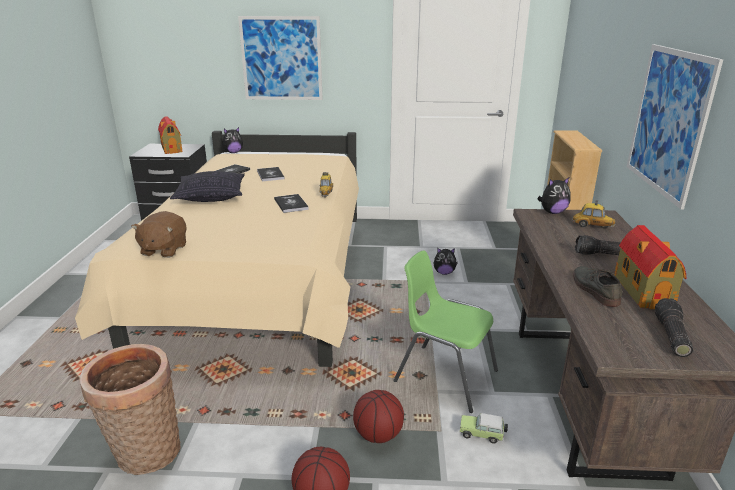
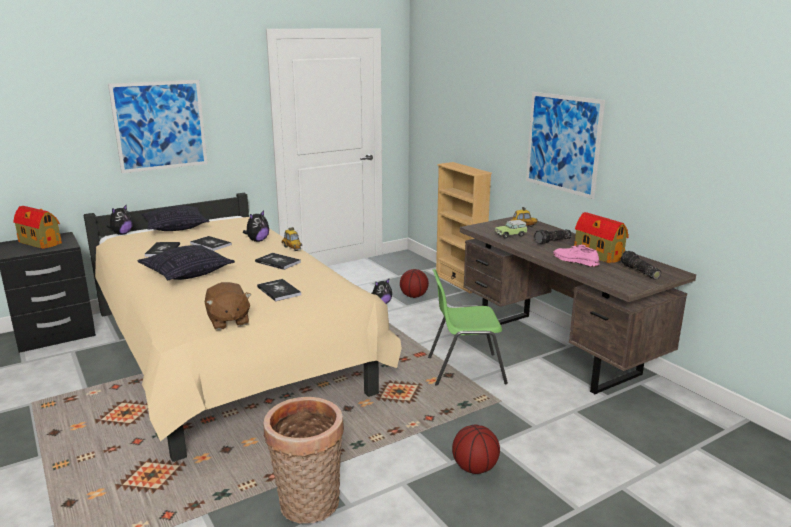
camera: 35 degrees left, 5 degrees down
basketball [353,390,404,443] -> basketball moved to [400,269,429,298]
toy car [459,413,508,444] -> toy car moved to [495,220,527,239]
plush toy [537,177,571,214] -> plush toy moved to [243,210,269,242]
grey shoe [573,266,622,307] -> pink shoe [553,245,599,267]
none -> pillow [141,206,209,231]
none -> book [257,279,301,302]

